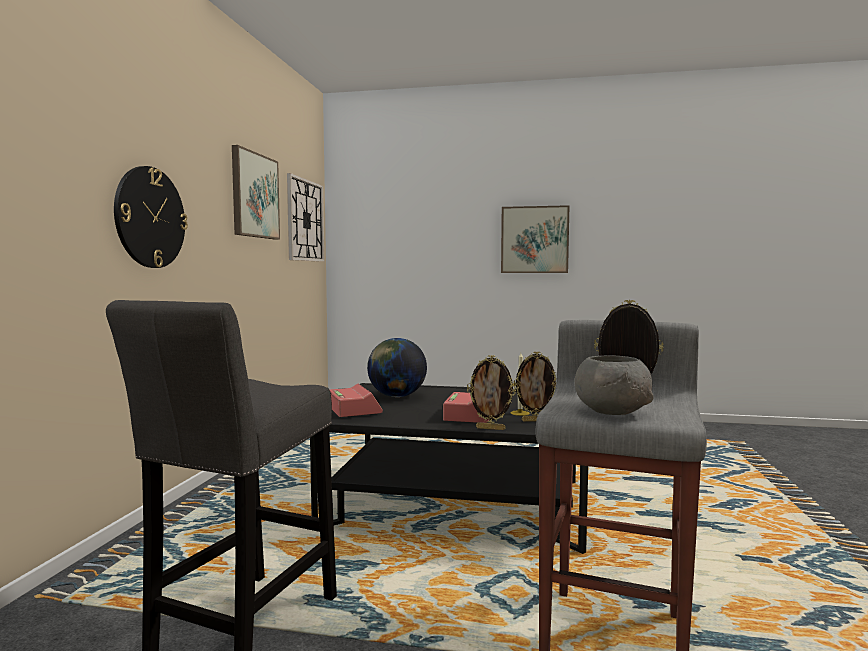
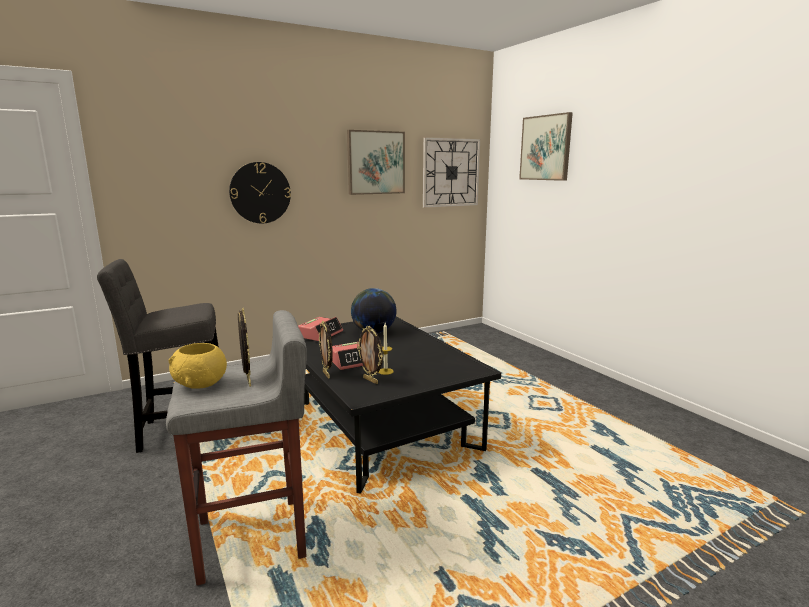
camera: 50 degrees right, 10 degrees up
picture [501,205,570,273] -> picture moved to [519,112,573,181]
grey bowl [575,356,653,415] -> yellow bowl [169,343,227,389]

